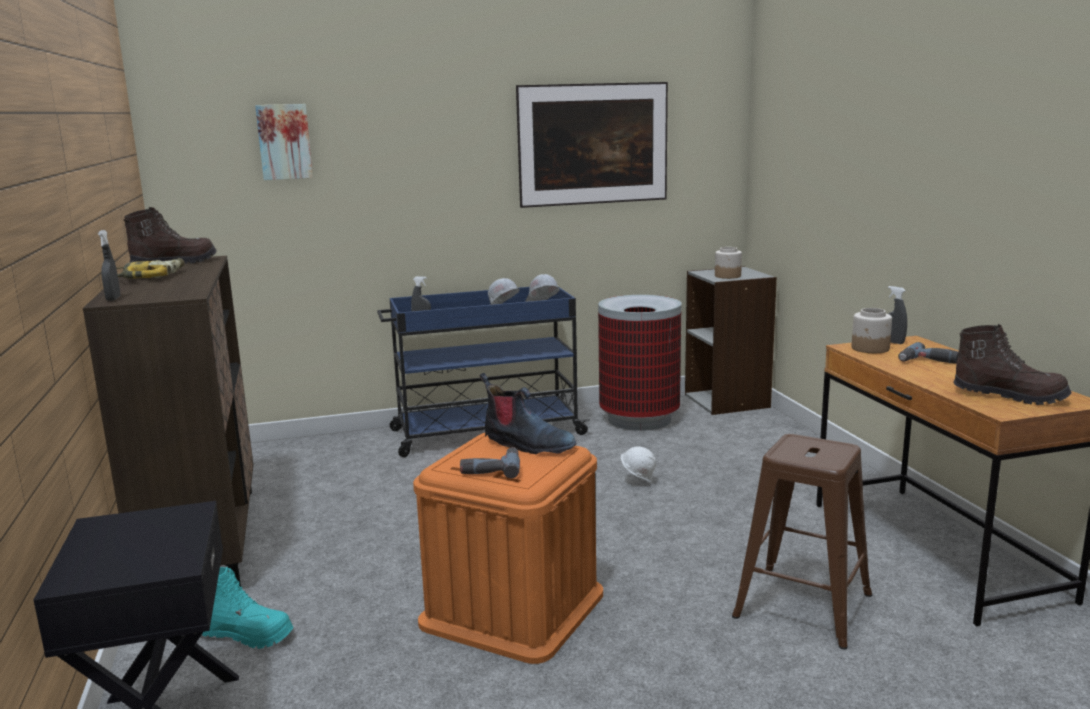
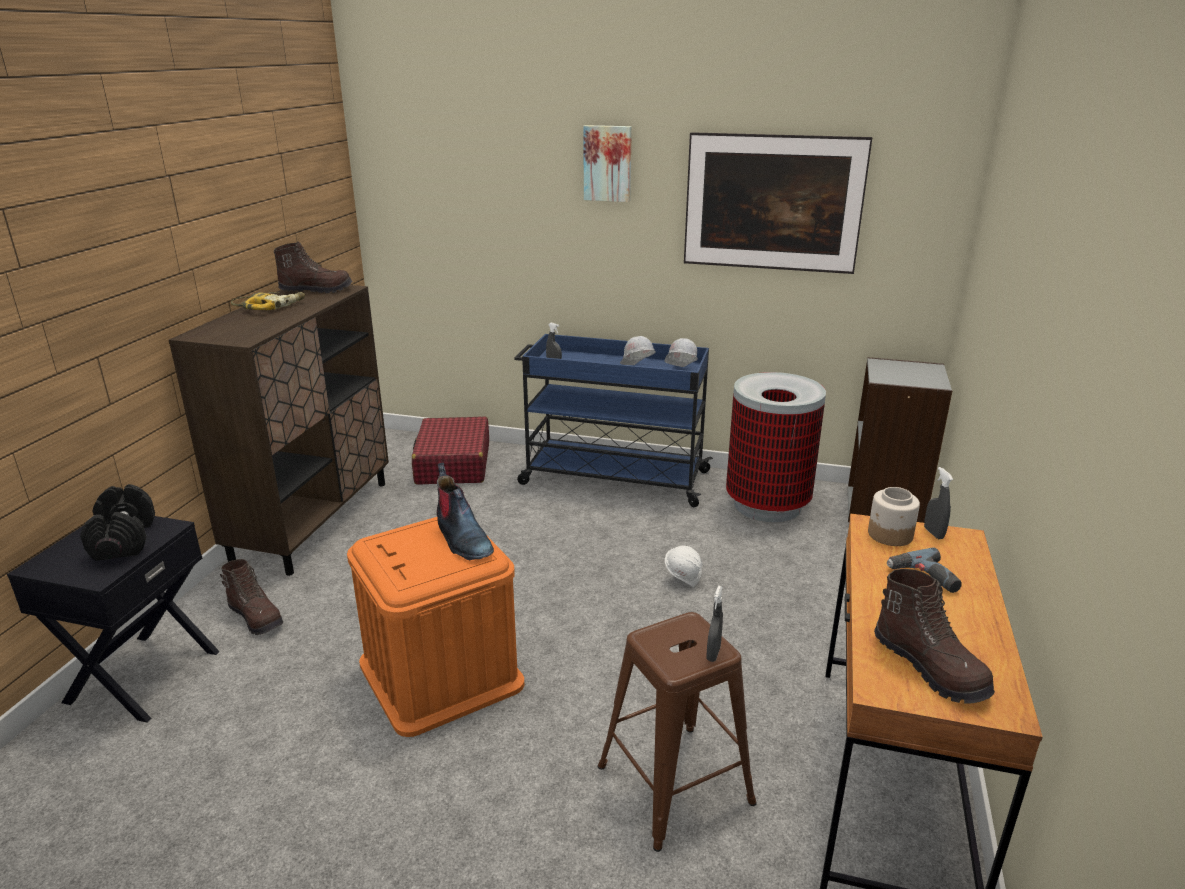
camera: 30 degrees right, 10 degrees up
grey spray bottle [98,230,120,301] -> grey spray bottle moved to [706,586,723,662]
turquoise boot [202,567,293,649] -> brown boot [220,559,283,635]
picture [255,104,313,180] -> picture moved to [583,125,632,202]
power drill [460,447,520,478] -> none
jar [715,247,742,279] -> none
none -> black dumbbell [80,484,155,561]
none -> red suitcase [412,417,489,484]

